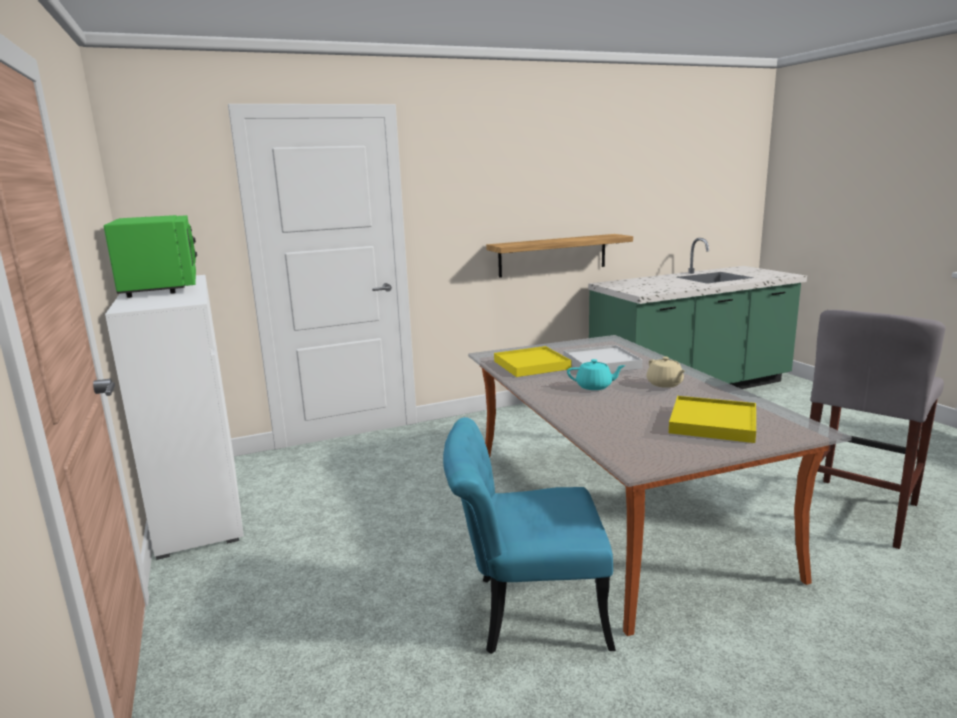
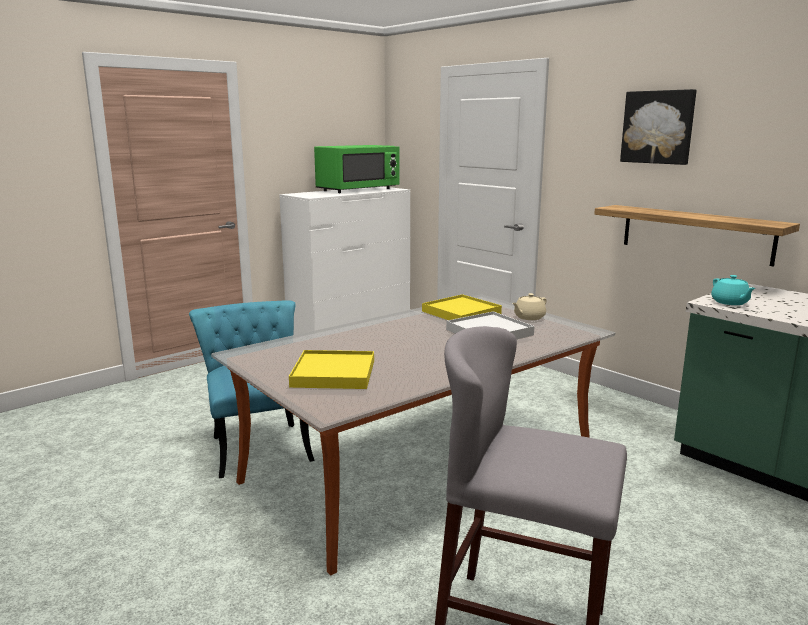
camera: 70 degrees right, 0 degrees up
turquoise teapot [567,359,626,390] -> turquoise teapot moved to [711,275,756,305]
beige teapot [646,357,685,388] -> beige teapot moved to [512,293,547,320]
none -> picture [620,89,697,165]

